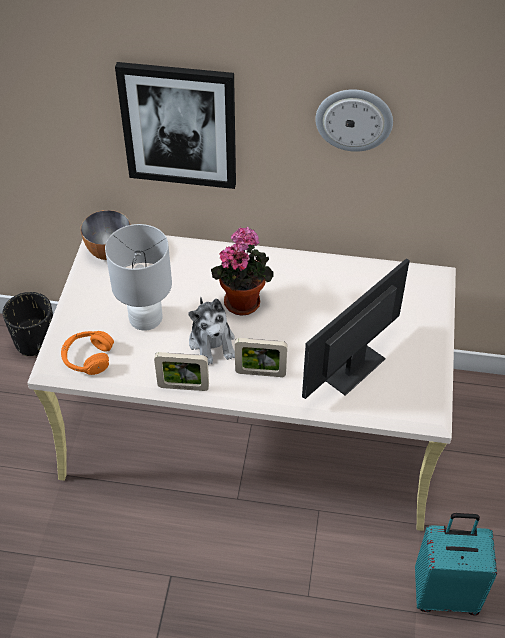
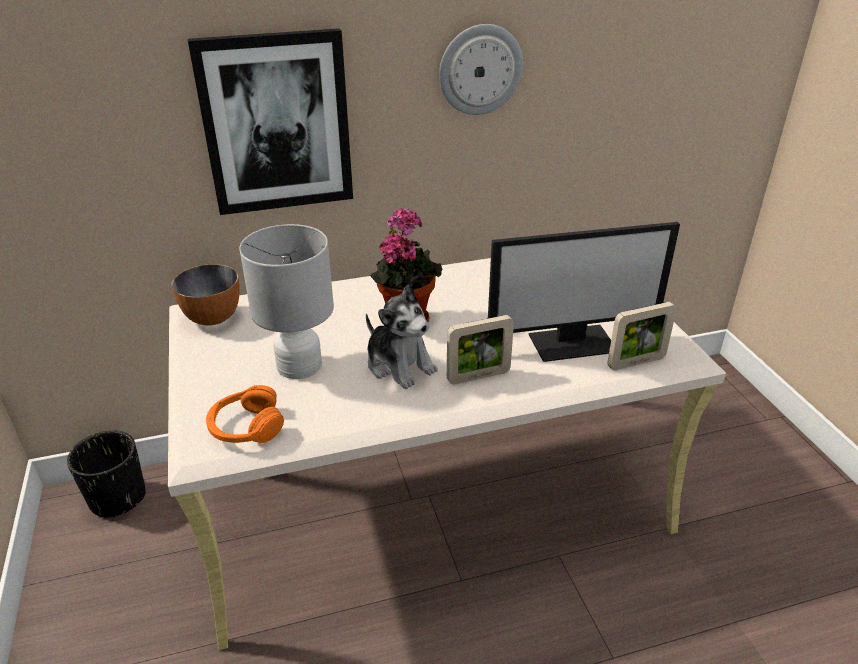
camera: 25 degrees left, 15 degrees down
picture frame [154,352,209,391] -> picture frame moved to [607,302,677,371]
monitor [302,258,410,399] -> monitor turned 120 degrees counterclockwise [488,222,680,362]
turquoise suitcase [415,513,497,615] -> none

